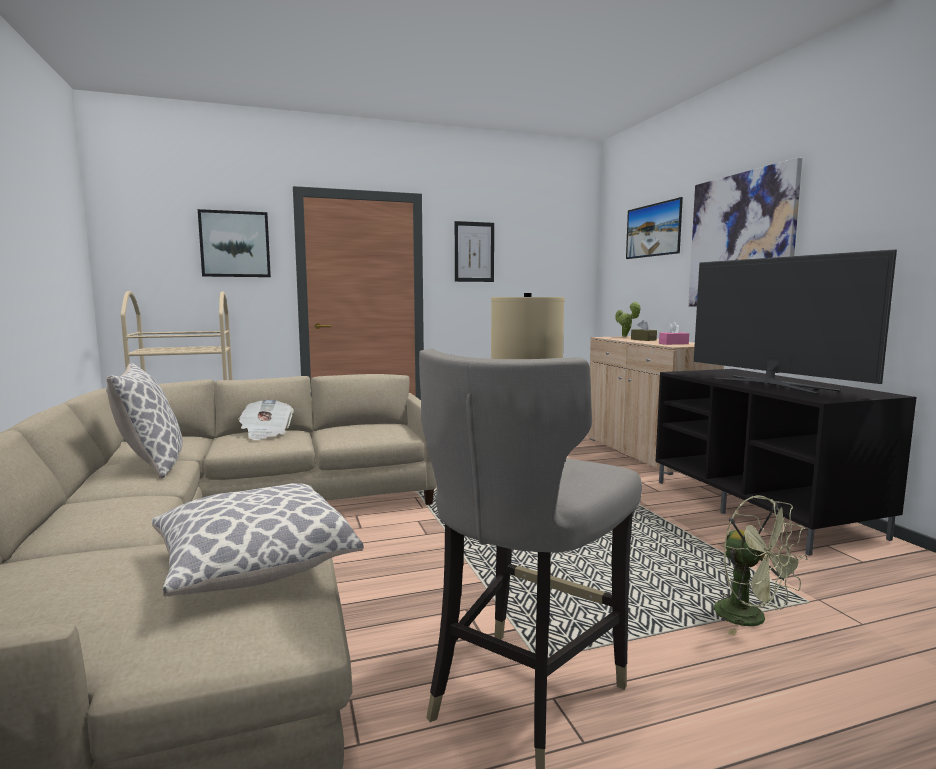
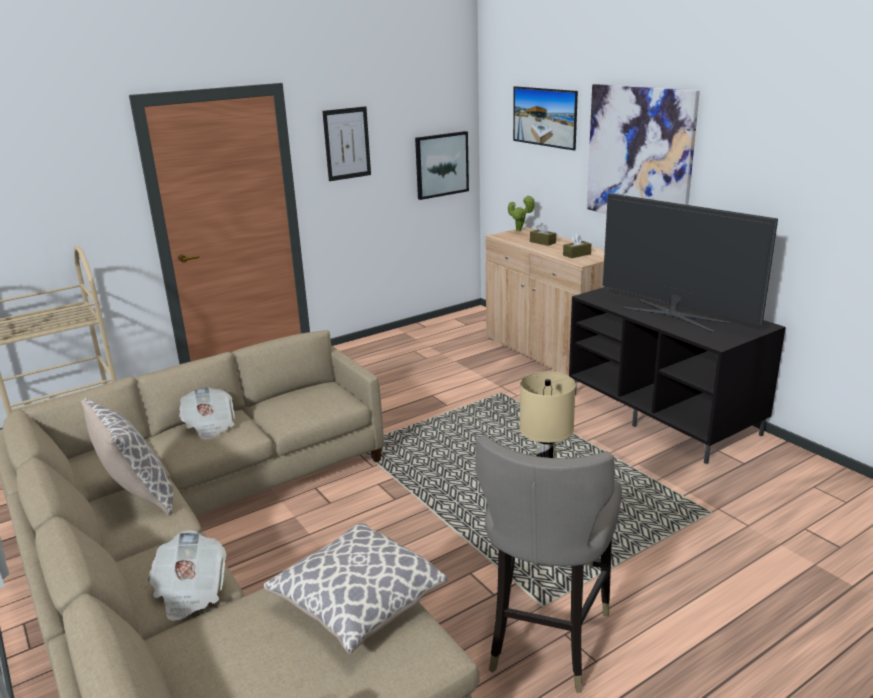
camera: 15 degrees left, 15 degrees up
picture [198,209,271,277] -> picture moved to [415,131,469,200]
pink tissue box [659,322,689,345] -> brown tissue box [563,233,591,258]
green fan [713,495,808,636] -> none
none -> newspaper [148,530,227,621]

